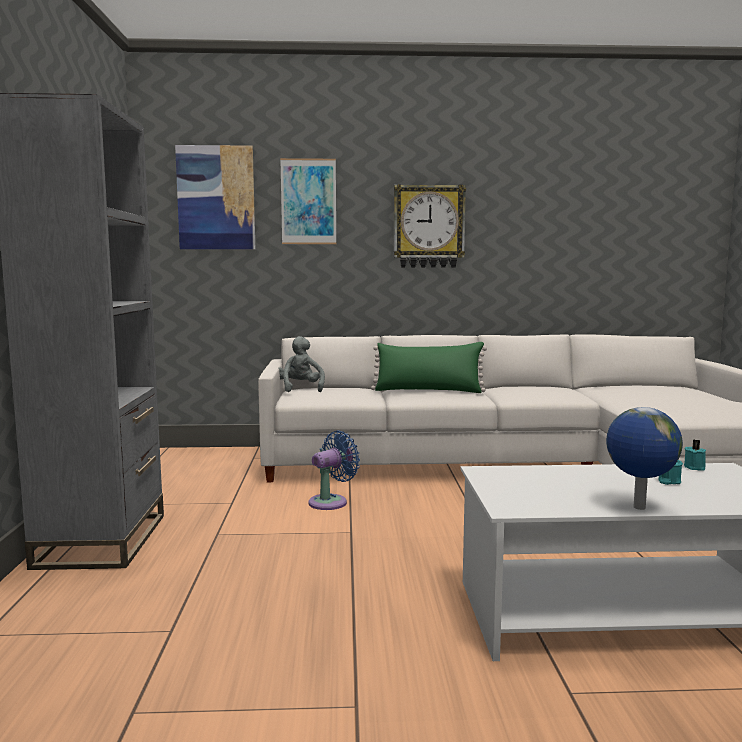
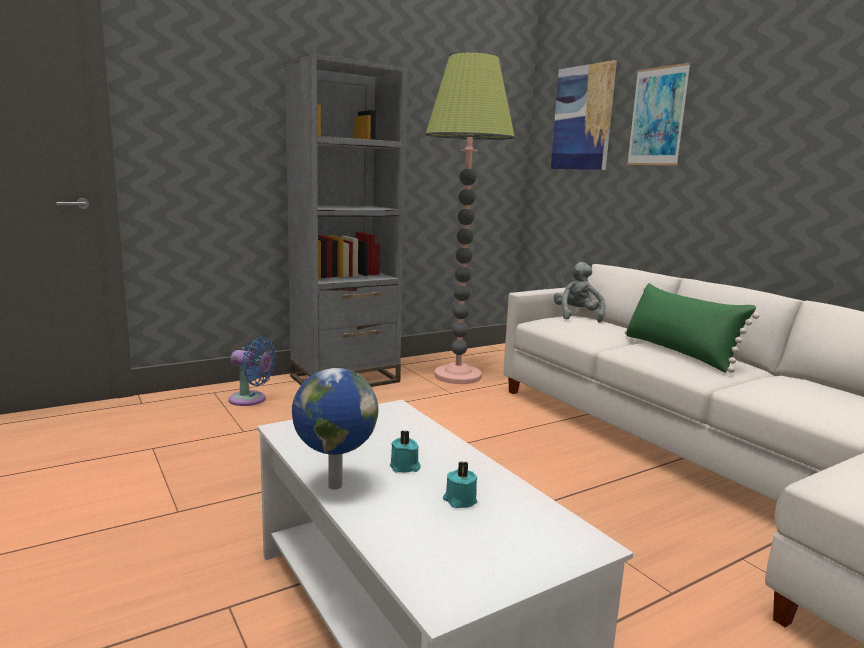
camera: 60 degrees right, 5 degrees up
grey plush toy [278,336,325,392] -> grey plush toy turned 45 degrees counterclockwise [554,262,606,323]
blue fan [308,430,360,510] -> blue fan moved to [228,337,277,406]
wall clock [394,184,466,268] -> none
turquoise candle [684,440,706,471] -> turquoise candle moved to [390,431,421,472]
none -> floor lamp [425,51,515,384]

